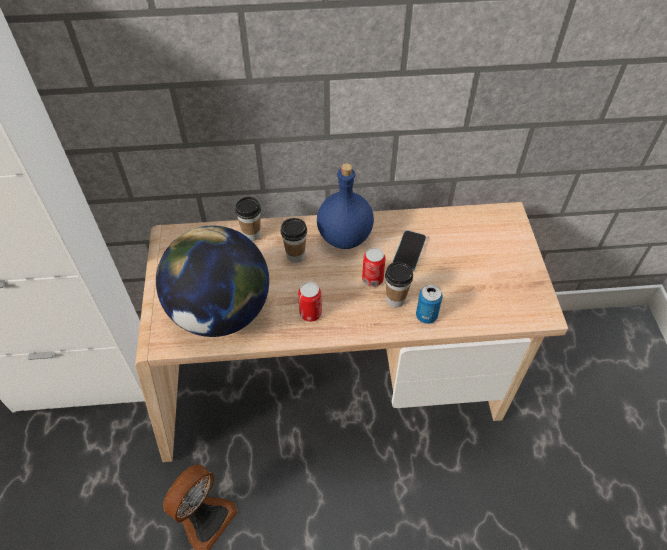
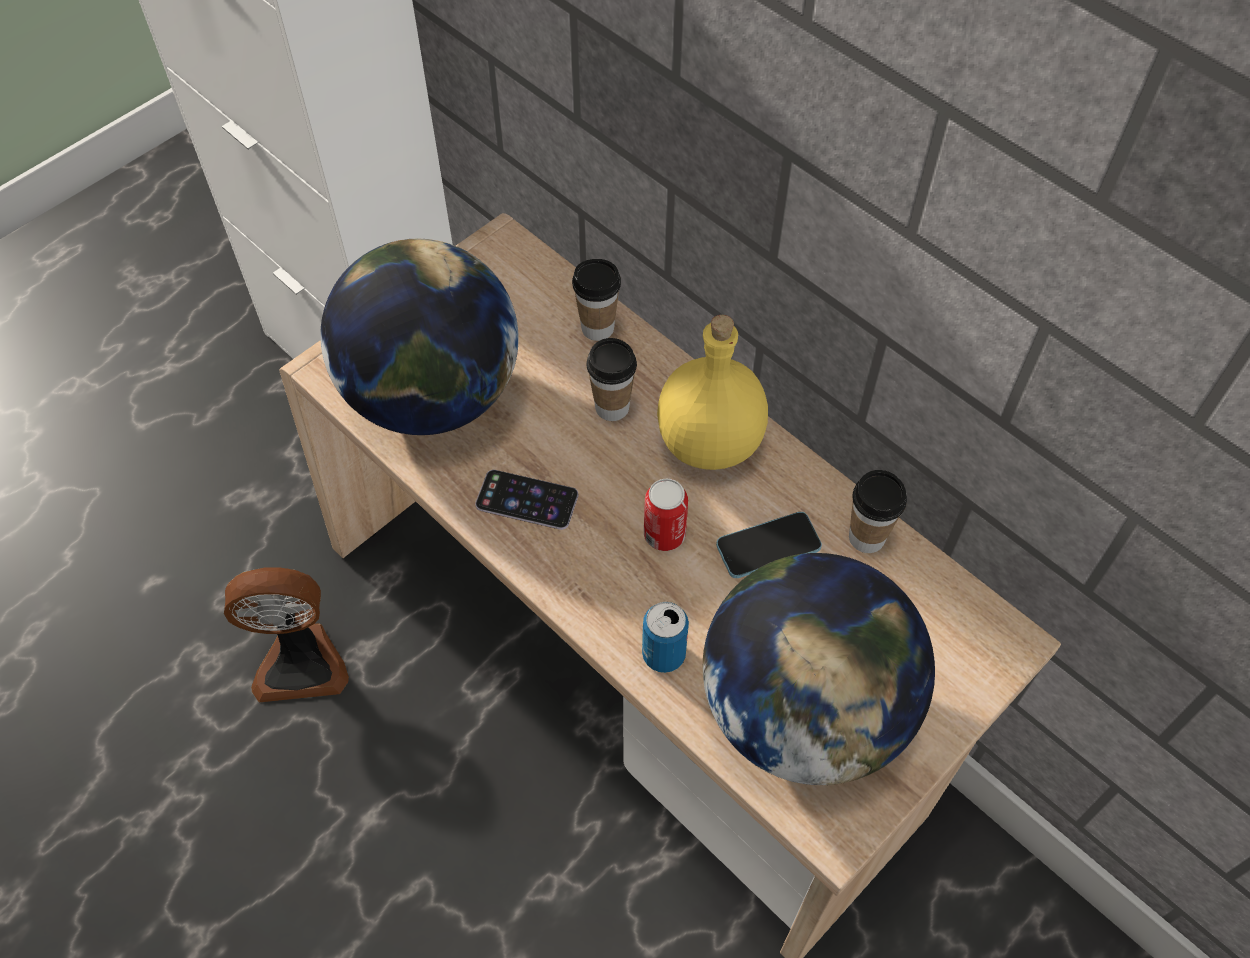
camera: 50 degrees right, 5 degrees up
can [298,282,322,322] -> phone [475,470,578,530]
blue bottle [317,163,374,249] -> yellow bottle [657,315,768,470]
cup [385,262,413,307] -> cup moved to [849,470,907,553]
none -> globe [703,553,935,785]

